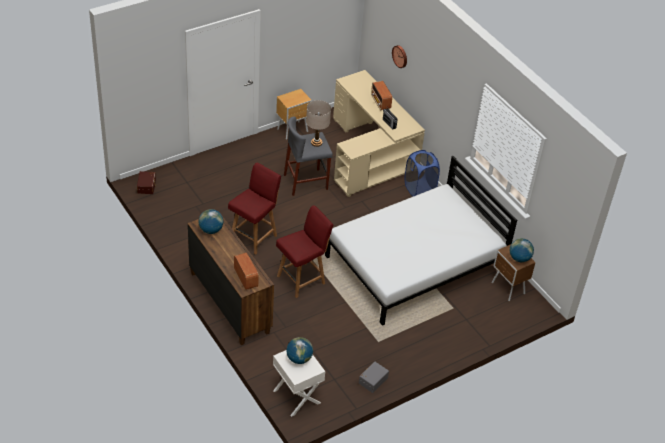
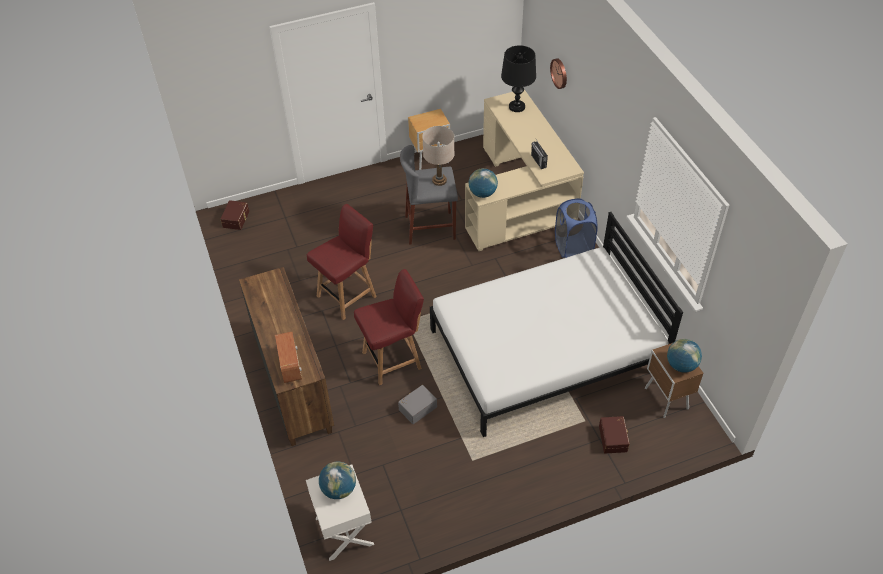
camera: 15 degrees right, 5 degrees up
globe [198,209,223,234] -> globe moved to [469,168,498,198]
grey storage box [359,362,389,393] -> grey storage box moved to [398,385,437,424]
radio [371,81,392,110] -> none
none -> black table lamp [501,45,536,112]
none -> brown storage box [599,416,630,454]

